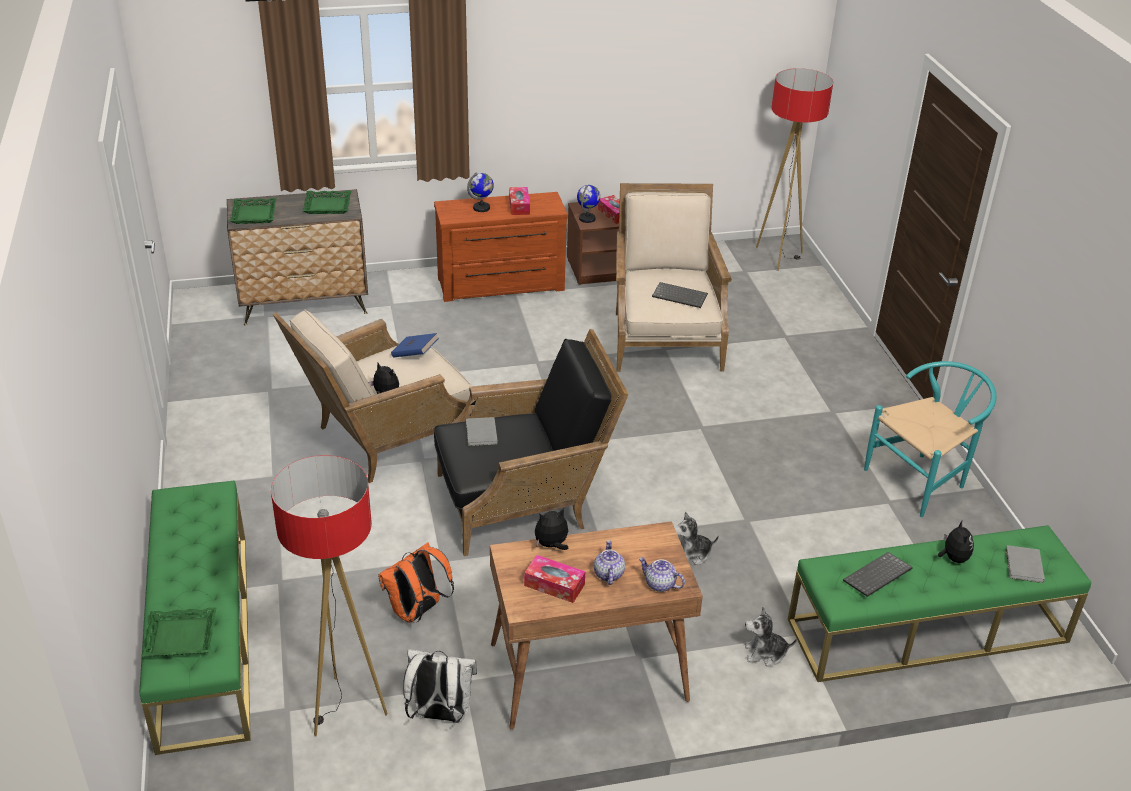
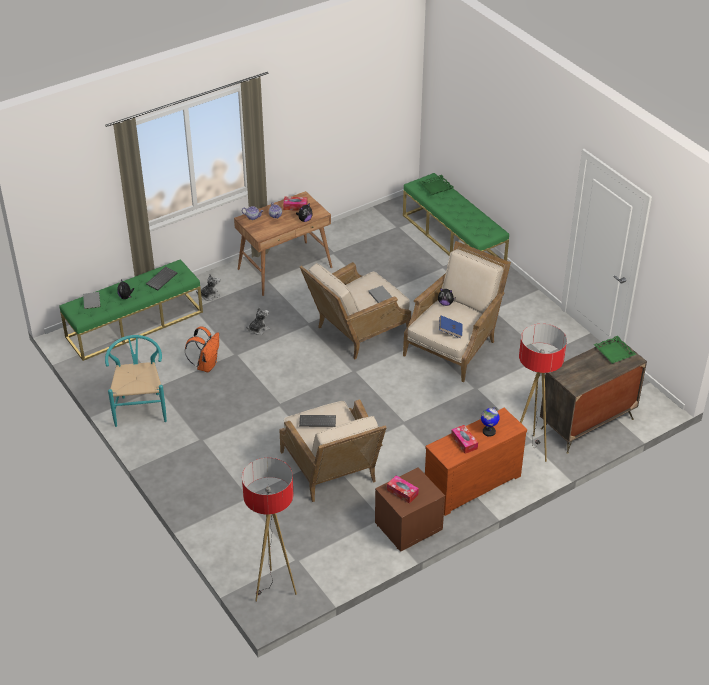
camera: 160 degrees right, 5 degrees up
floor lamp [271,455,388,736] -> floor lamp moved to [519,324,567,462]
green tray [302,191,351,214] -> none
orange backpack [378,542,454,622] -> orange backpack moved to [185,326,219,372]
white backpack [403,649,477,723] -> none
black armchair [434,329,629,556] -> beige armchair [300,262,411,359]
globe [577,185,600,223] -> none
turquoise chair [864,361,997,517] -> turquoise chair turned 135 degrees clockwise [105,335,167,427]

